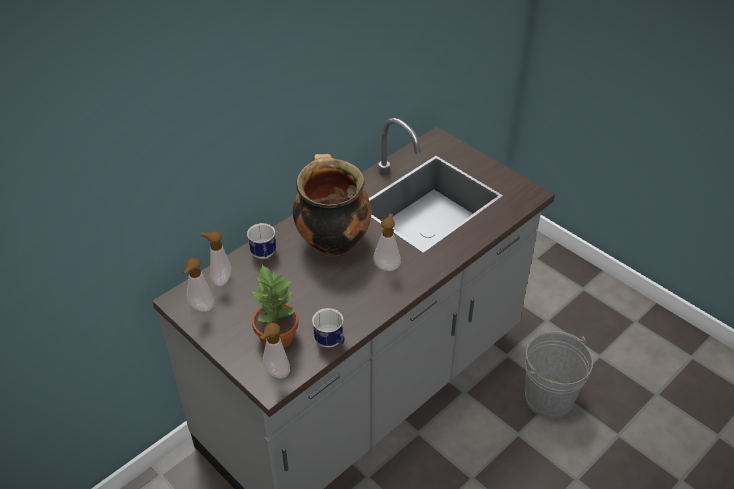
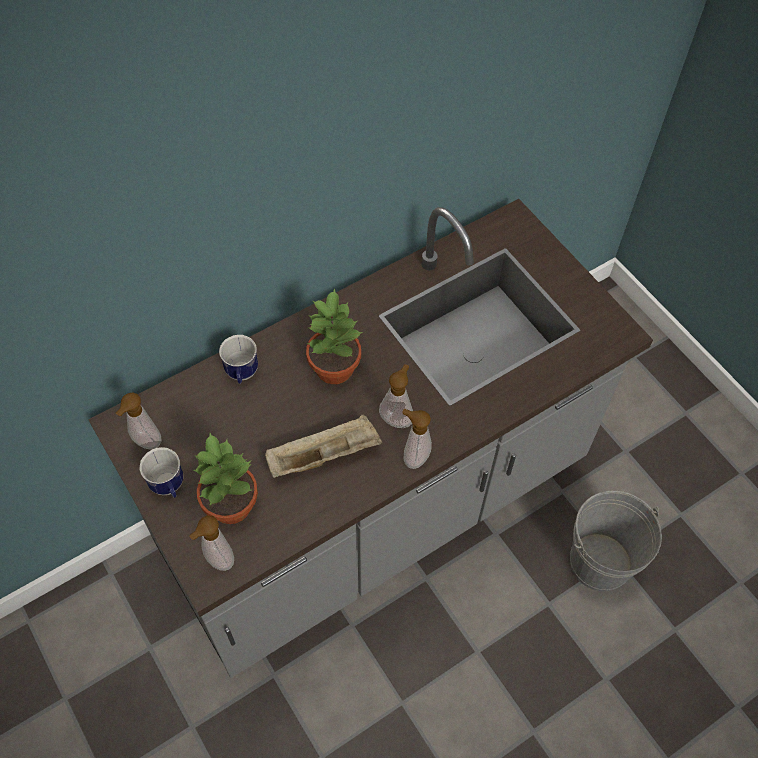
camera: 10 degrees right, 15 degrees up
soap dispenser [201,231,231,286] -> soap dispenser moved to [402,409,432,469]
cooking pot [293,154,371,256] -> potted plant [306,289,363,384]
mug [312,308,345,348] -> mug moved to [140,447,183,498]
none -> beige tray [265,415,382,478]

